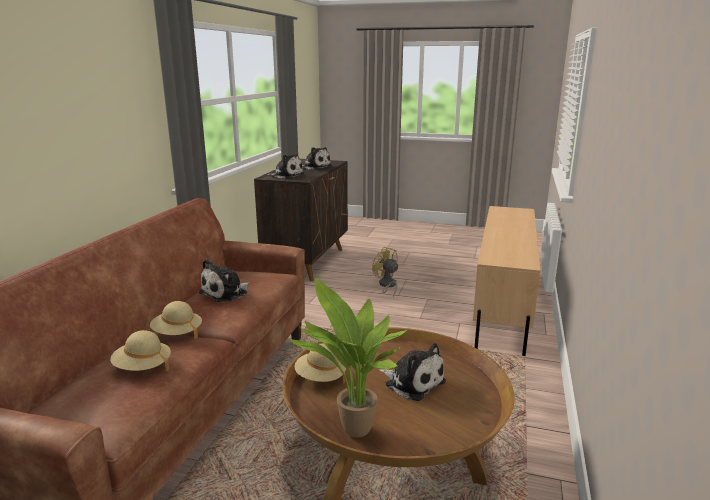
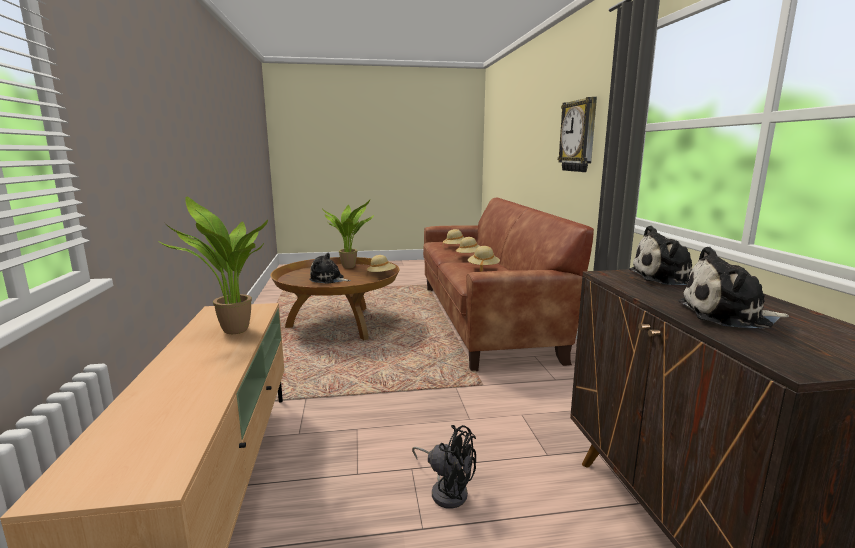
camera: 155 degrees right, 5 degrees down
plush toy [199,259,250,302] -> beige hat [468,246,500,272]
yellow fan [372,247,399,297] -> black fan [412,425,476,509]
none -> potted plant [157,196,268,334]
none -> wall clock [558,97,597,172]

